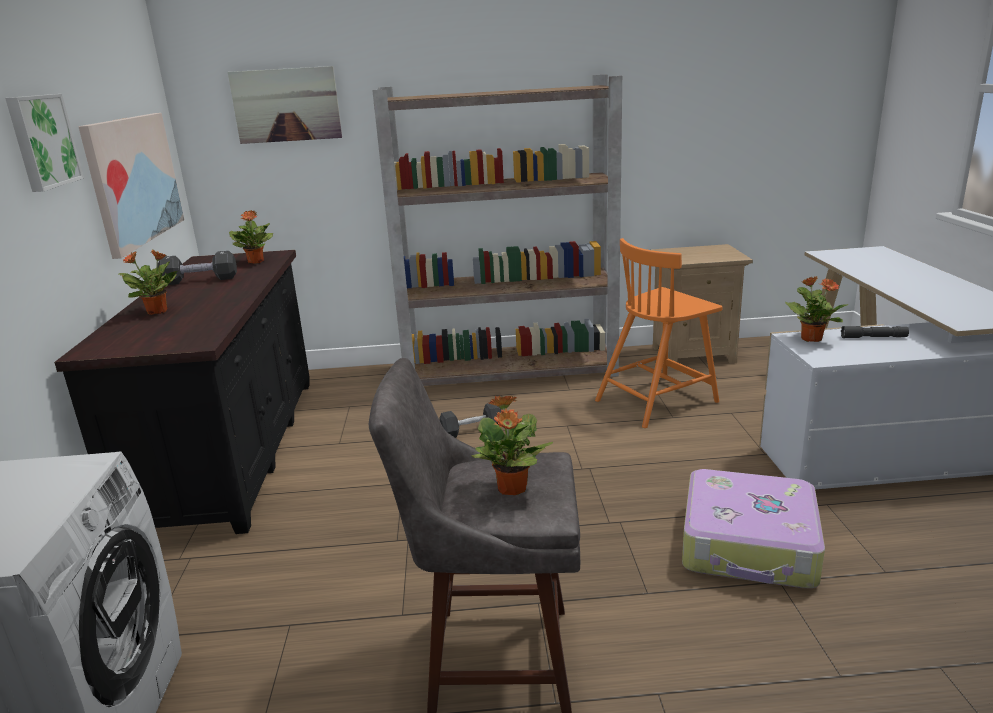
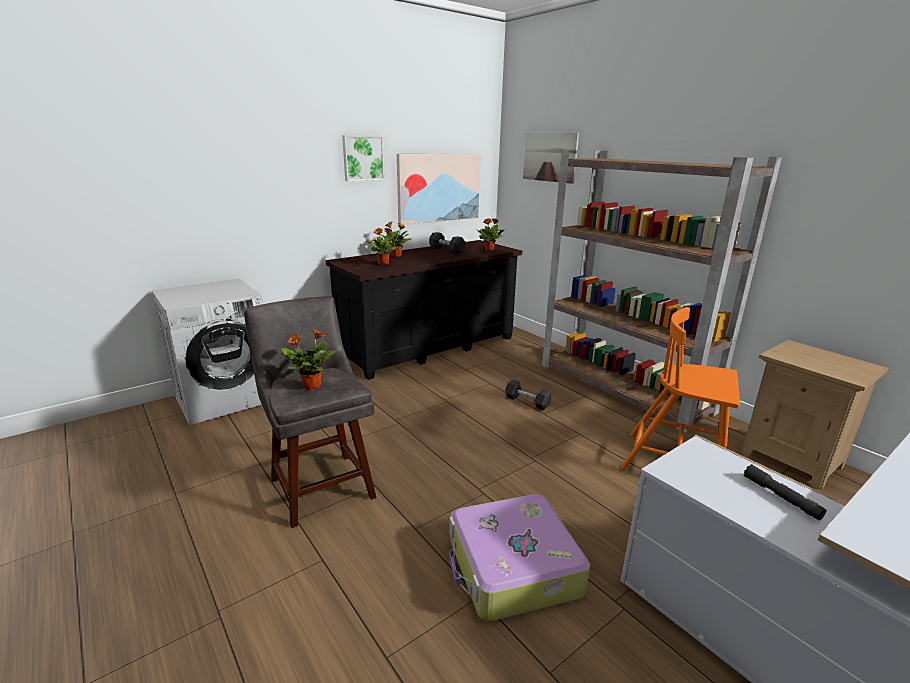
camera: 55 degrees right, 0 degrees up
potted plant [785,277,848,342] -> potted plant moved to [366,228,400,265]

